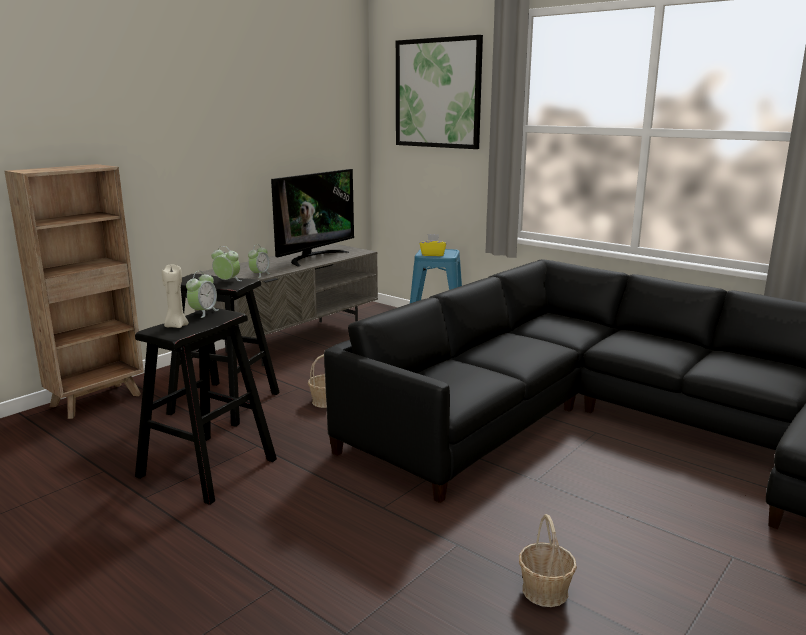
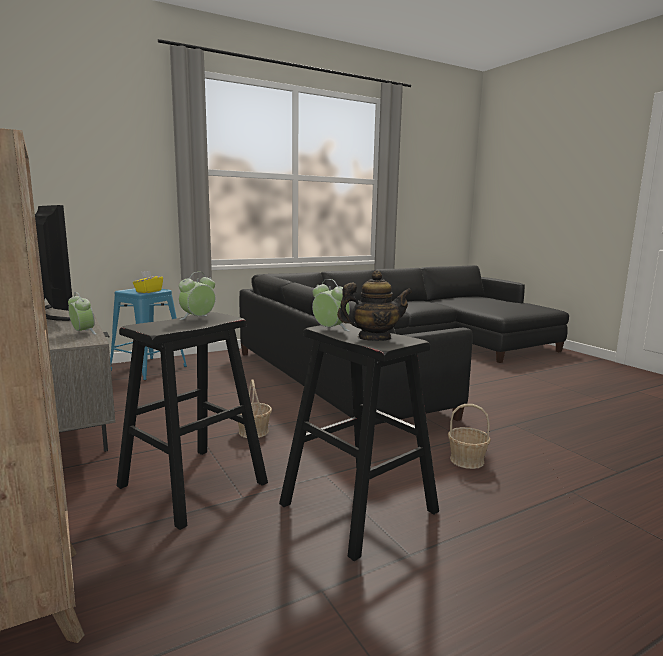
camera: 70 degrees left, 5 degrees down
beige candle [162,265,189,328] -> teapot [337,270,412,341]
picture [396,35,483,149] -> none
basket [519,514,577,607] -> basket moved to [448,404,491,469]

